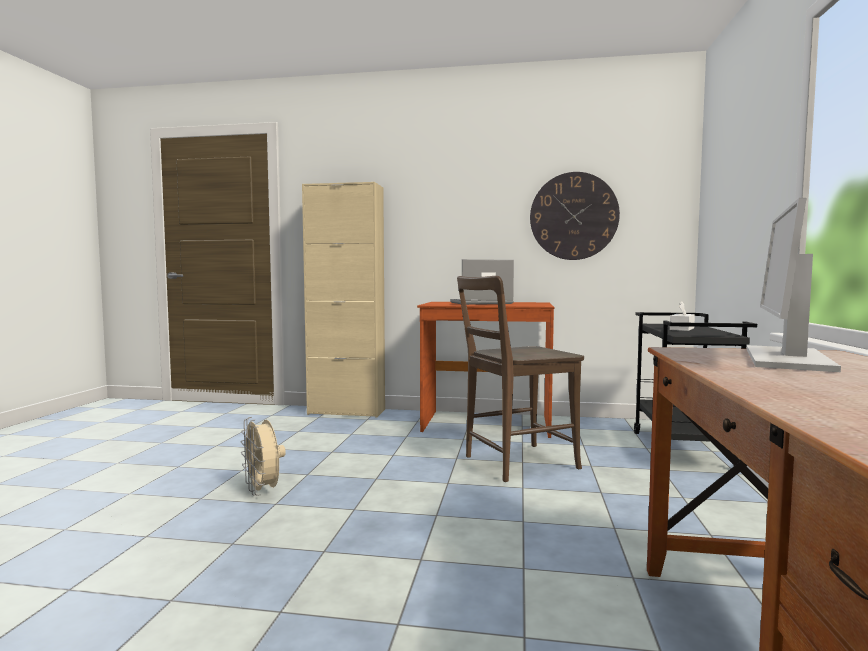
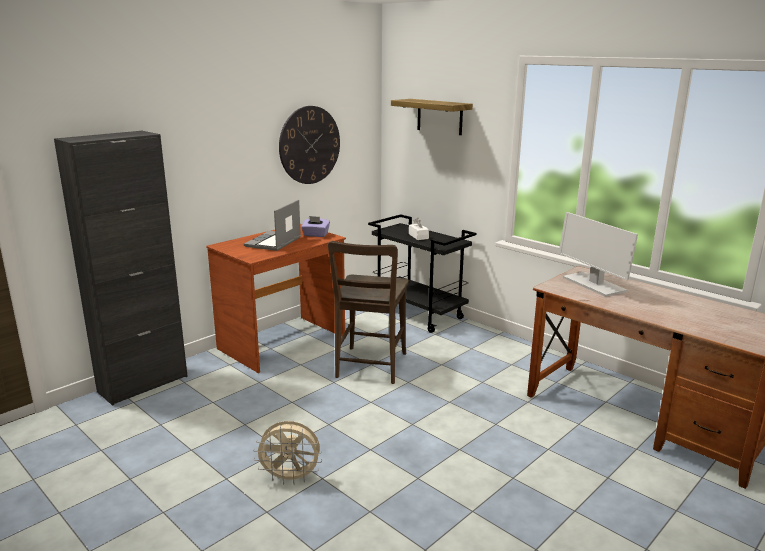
camera: 55 degrees left, 15 degrees up
beige cabinet [302,182,385,418] -> black cabinet [54,131,188,406]
none -> purple tissue box [301,216,330,237]
none -> shelf [391,99,473,135]

